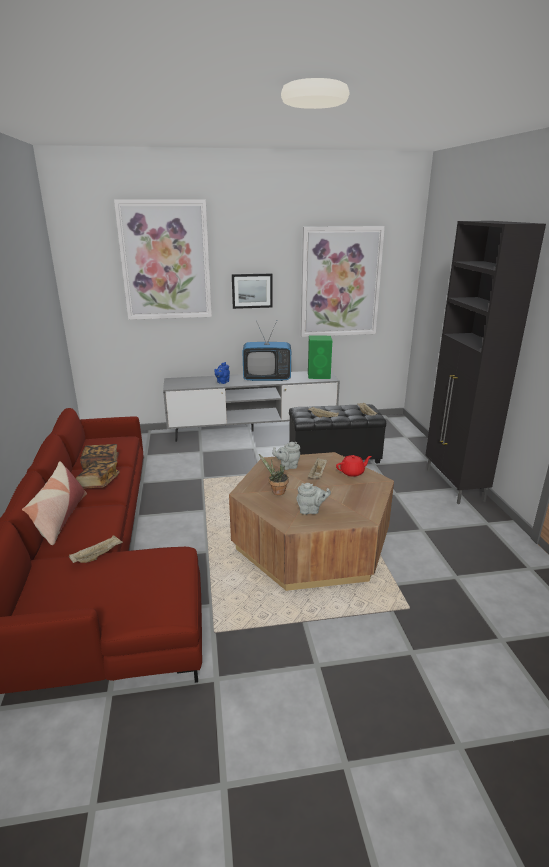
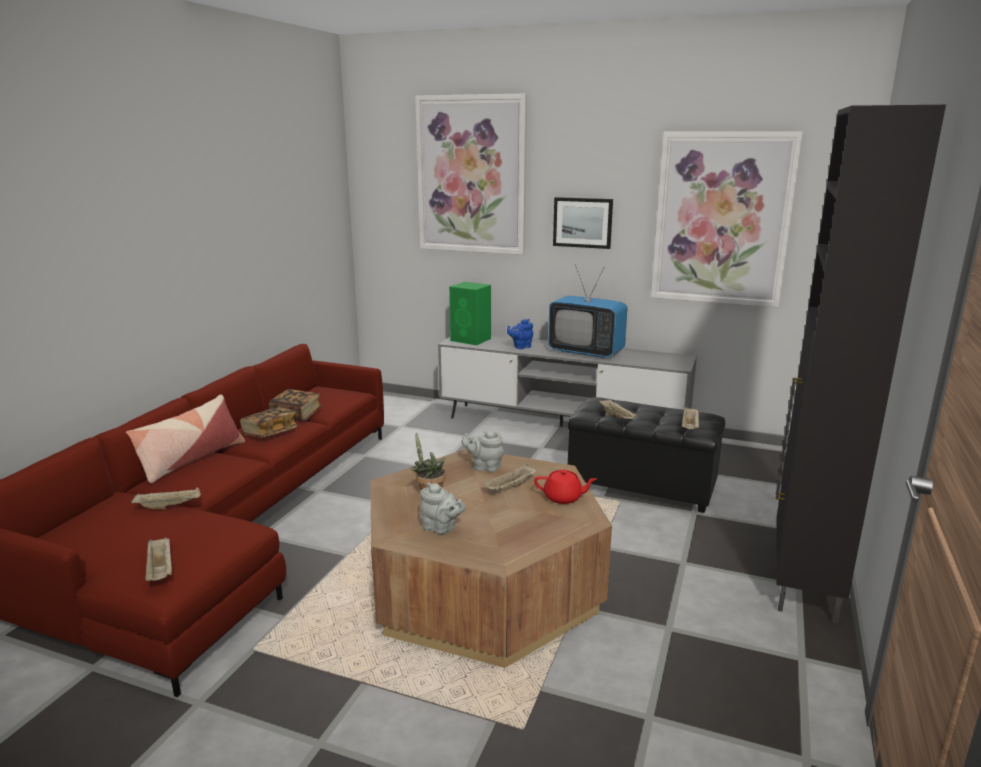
camera: 30 degrees right, 5 degrees down
green speaker [308,336,332,379] -> green speaker moved to [449,282,491,345]
none -> beige tray [145,538,172,581]

